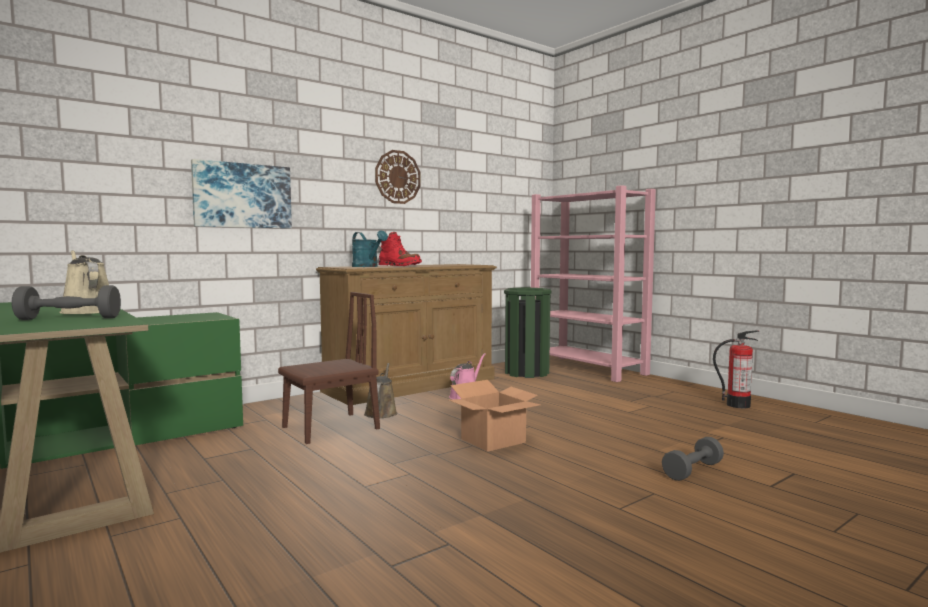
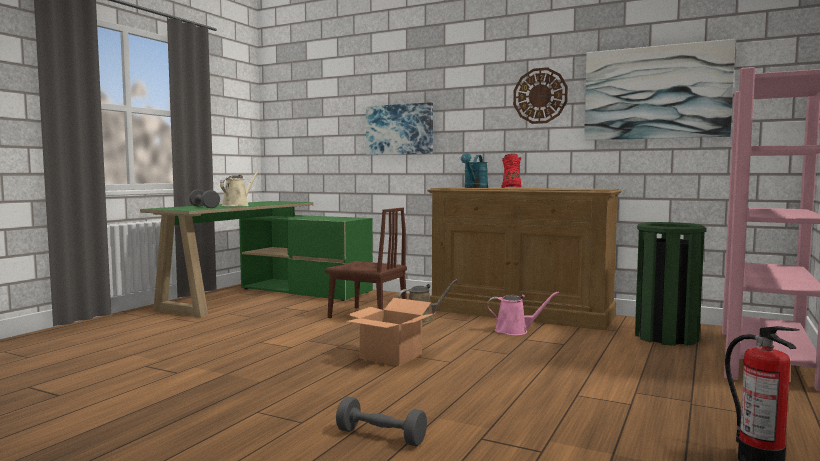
camera: 65 degrees right, 0 degrees up
none -> picture [584,39,735,140]

